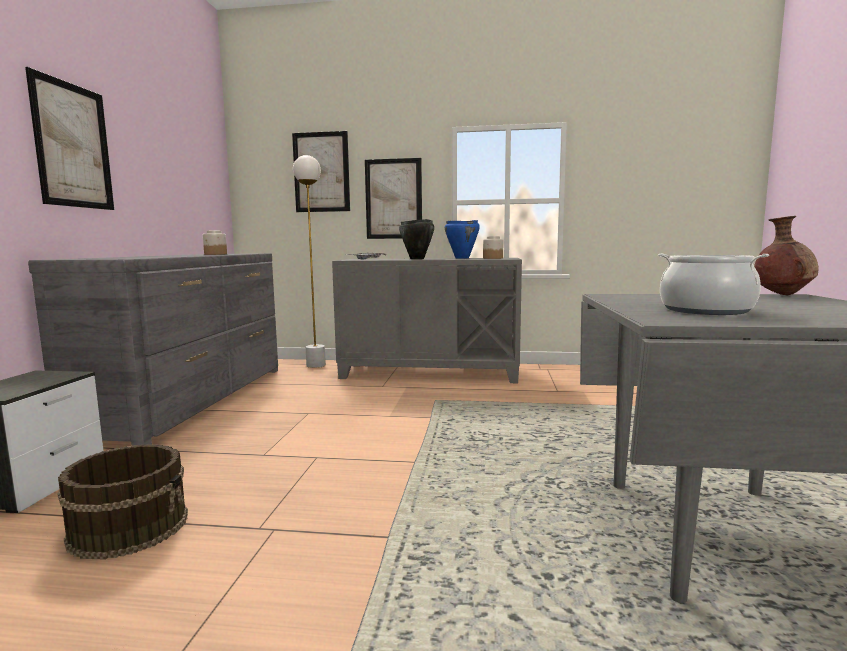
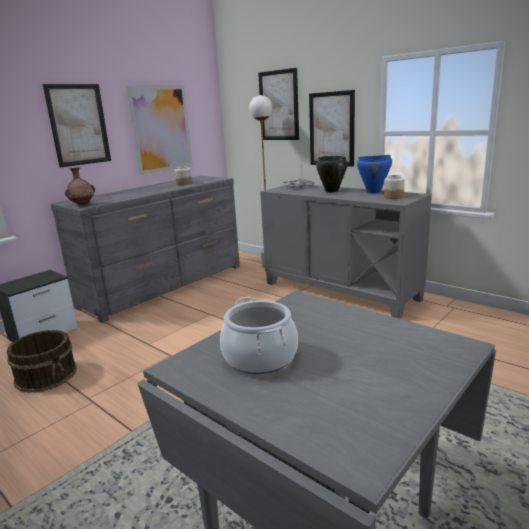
camera: 35 degrees right, 10 degrees up
brown vase [754,216,819,295] -> brown vase moved to [65,167,95,205]
none -> picture [126,86,193,175]

